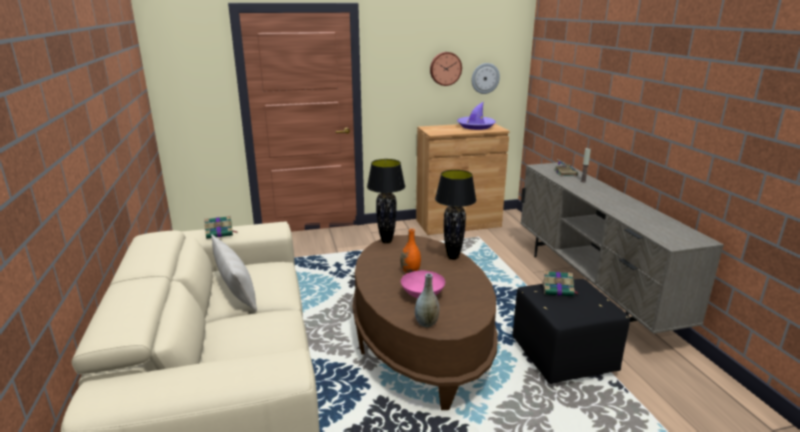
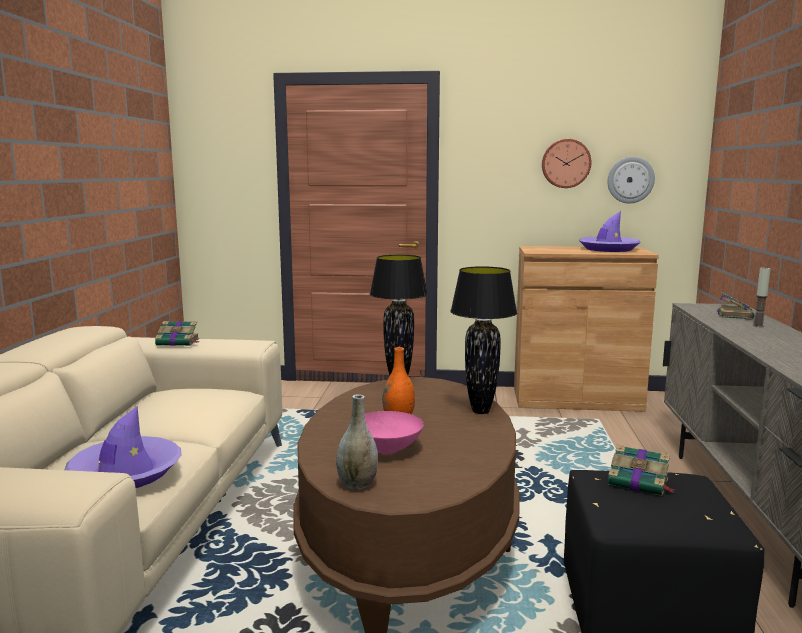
camera: 20 degrees right, 10 degrees down
beige pillow [211,235,257,311] -> none
none -> purple hat [65,406,181,488]

